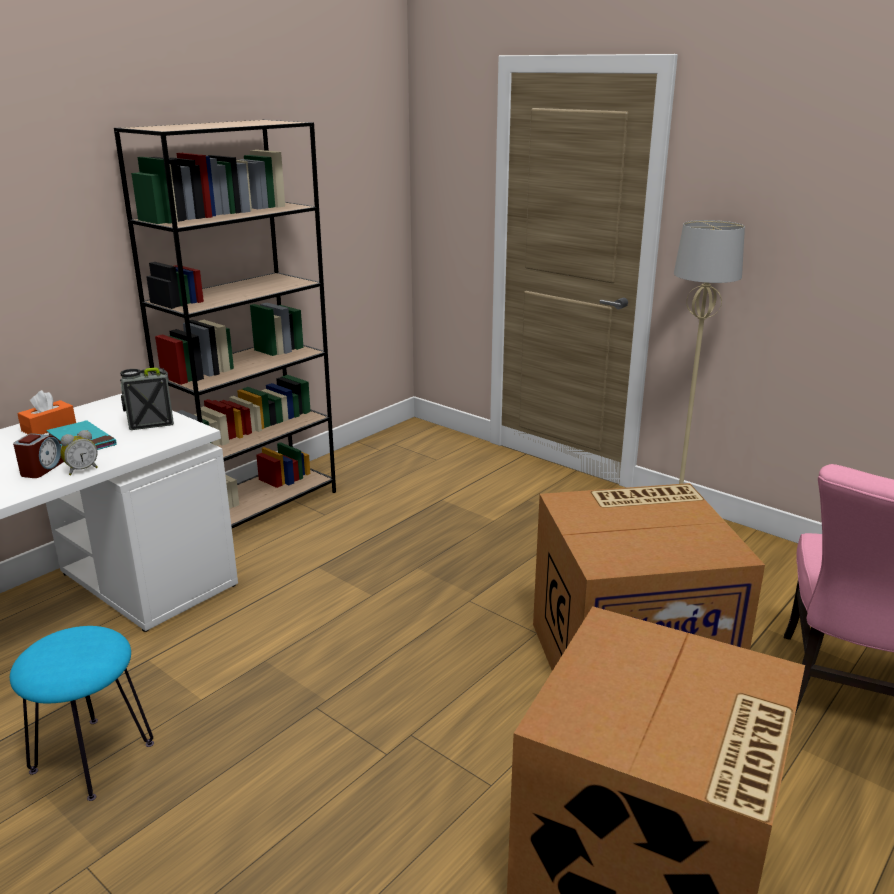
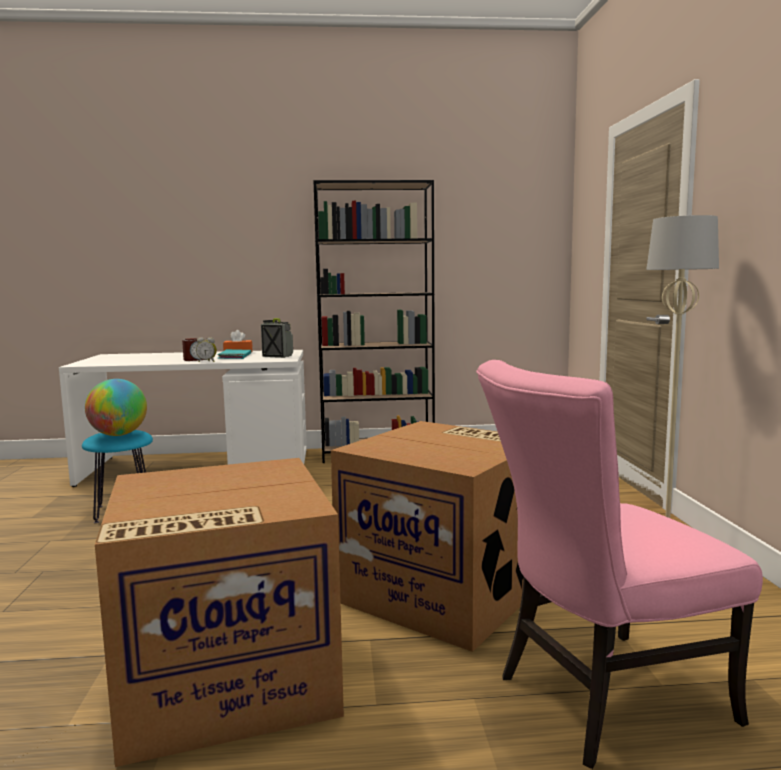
camera: 45 degrees right, 15 degrees down
none -> globe [85,379,147,436]

